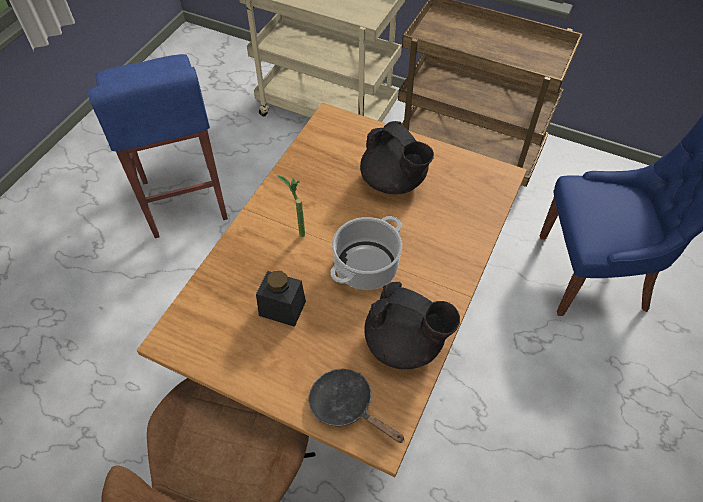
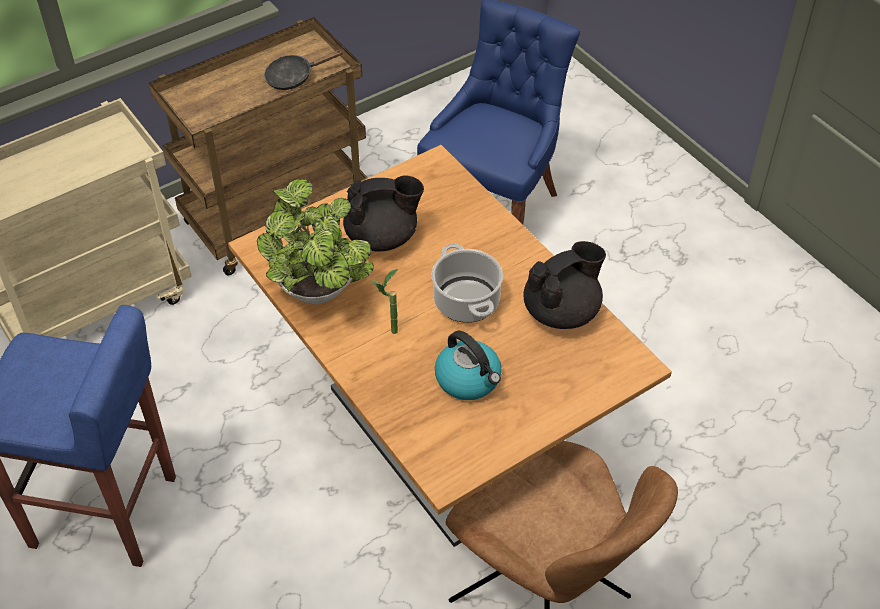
camera: 60 degrees left, 5 degrees down
black jar [256,271,306,327] -> kettle [435,330,502,400]
black frying pan [309,369,405,443] -> black frying pan moved to [264,50,343,90]
none -> potted plant [257,179,374,305]

